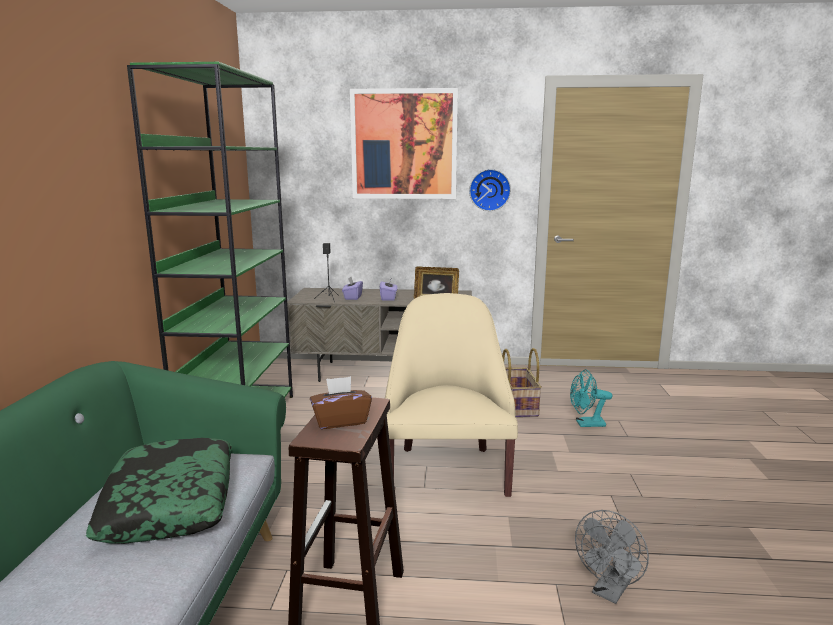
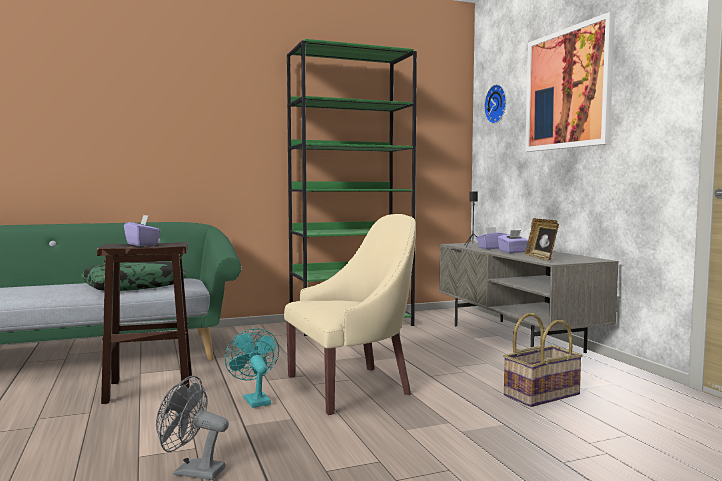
camera: 65 degrees right, 10 degrees down
brown tissue box [310,376,372,429] -> purple tissue box [124,215,161,246]
wall clock [469,169,511,211] -> wall clock moved to [484,84,506,124]
turquoise fan [570,369,612,427] -> turquoise fan moved to [224,328,279,408]

